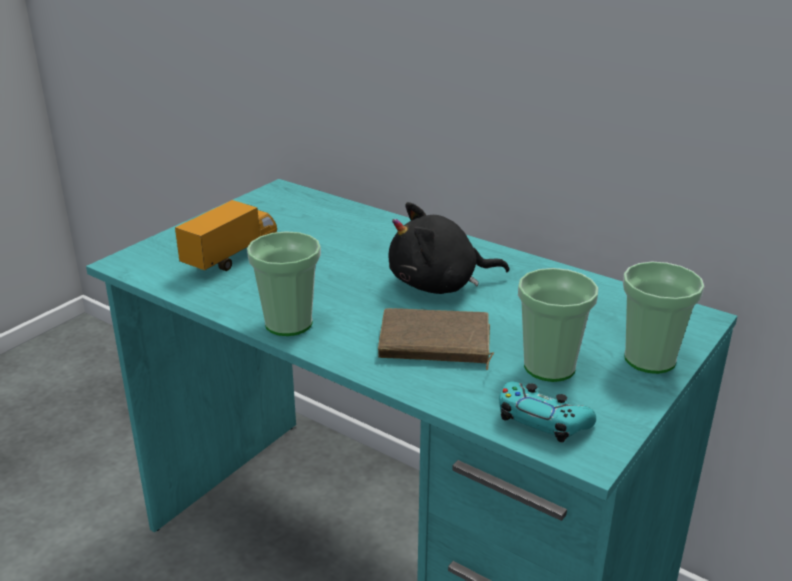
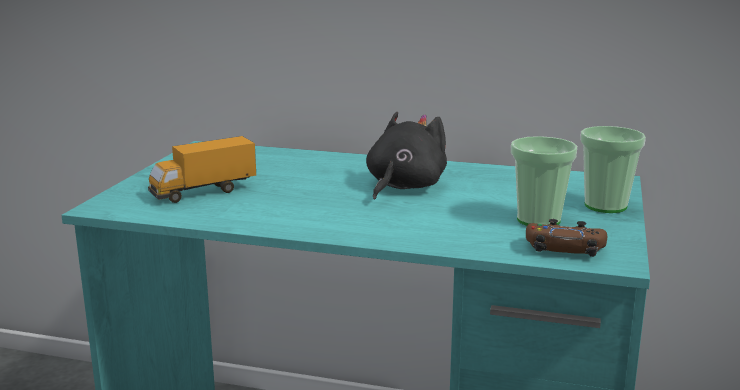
camera: 20 degrees left, 10 degrees down
toy truck [175,200,277,271] -> toy truck turned 135 degrees counterclockwise [148,136,256,203]
cup [247,231,321,336] -> none
brown book [378,308,494,370] -> none
black plush toy [389,202,509,294] -> black plush toy turned 150 degrees clockwise [366,112,447,199]
turquoise game controller [499,382,596,442] -> brown game controller [526,219,607,257]

